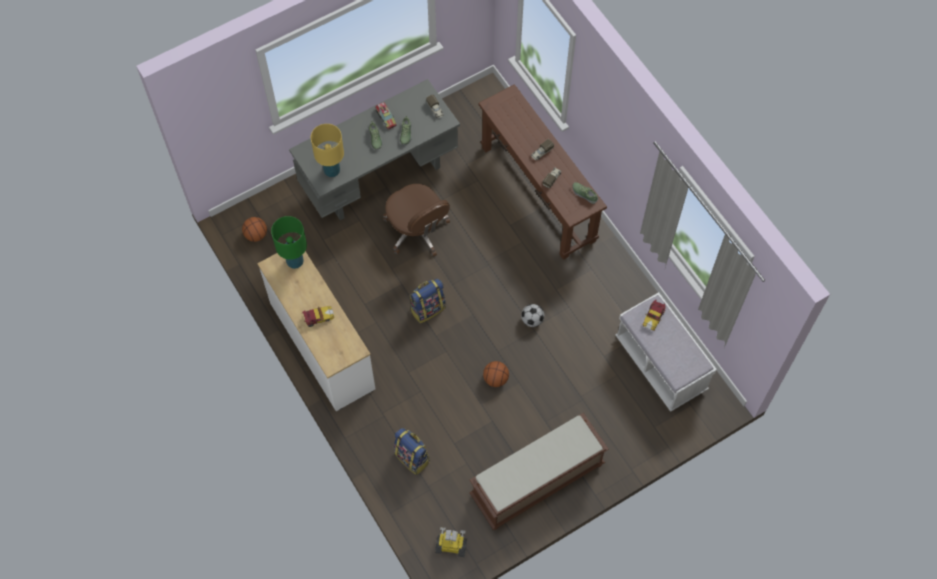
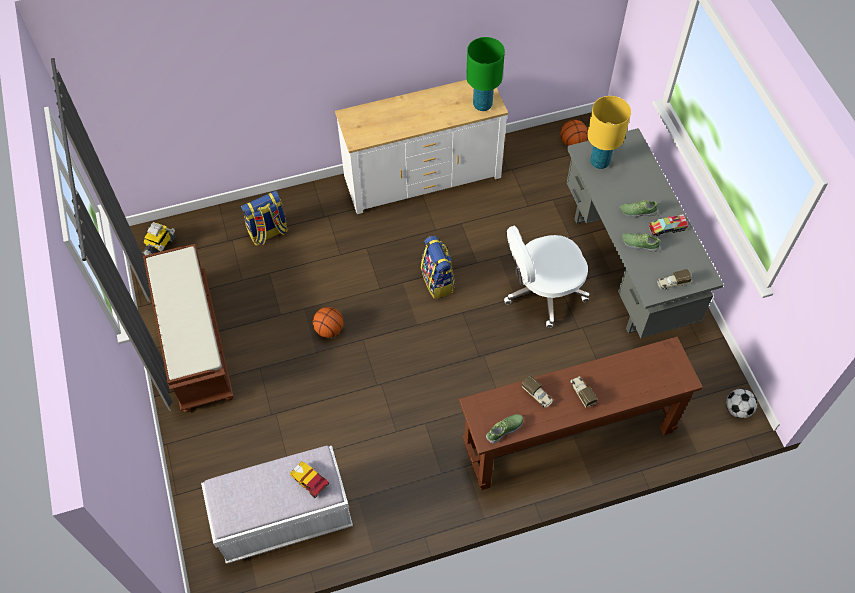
camera: 105 degrees right, 5 degrees down
toy car [301,306,334,327] -> none
brown office chair [383,184,450,256] -> white office chair [504,226,590,328]
football [521,304,545,327] -> football moved to [726,389,757,418]

